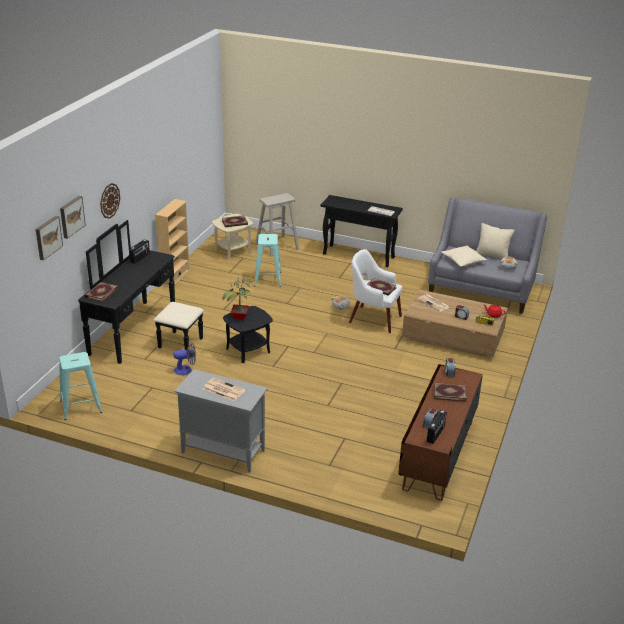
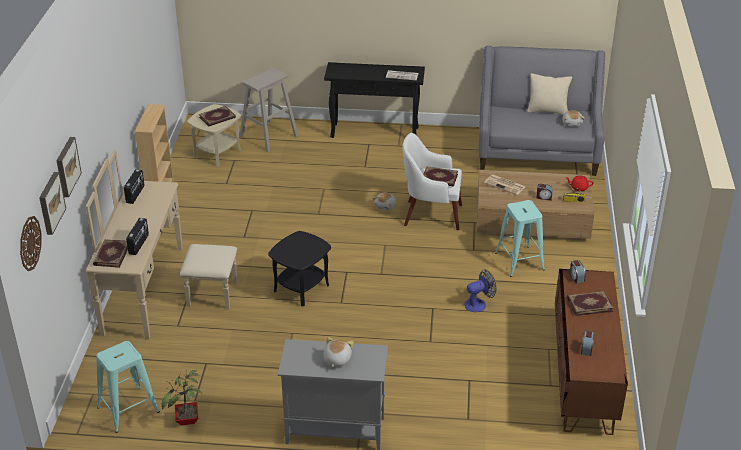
camera: 15 degrees left, 5 degrees up
black dresser [78,220,204,364] -> beige dresser [86,150,237,339]
wall clock [100,183,120,219] -> wall clock moved to [20,216,42,271]
fan [173,342,196,375] -> fan moved to [464,269,496,312]
newspaper [203,378,245,401] -> plush toy [323,337,353,368]
potted plant [222,278,251,319] -> potted plant moved to [162,370,202,426]
turquoise stool [254,234,281,287] -> turquoise stool moved to [495,200,545,277]
radio [427,410,447,444] -> radio moved to [126,218,149,255]
beige pillow [441,246,487,267] -> none

